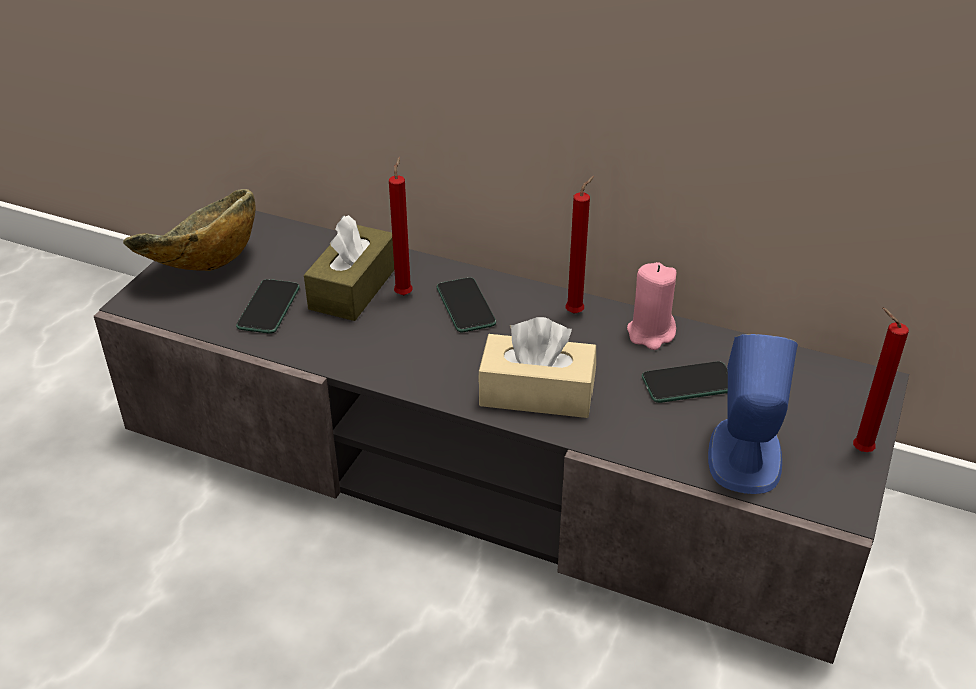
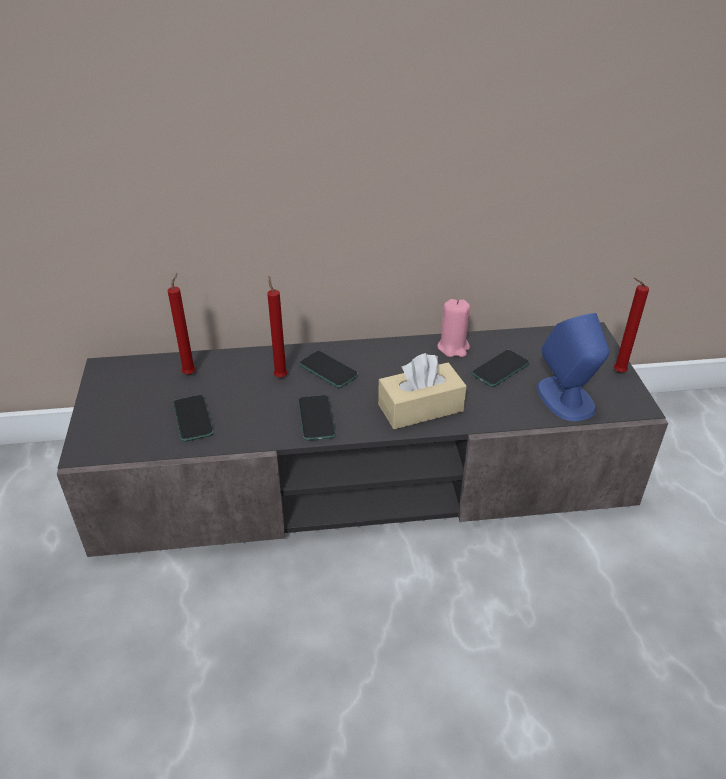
camera: 30 degrees left, 0 degrees up
bowl [123,189,256,271] -> none
brown tissue box [304,215,394,321] -> none
red candle [566,176,594,314] -> red candle moved to [167,273,196,375]
none -> phone [298,395,336,441]

